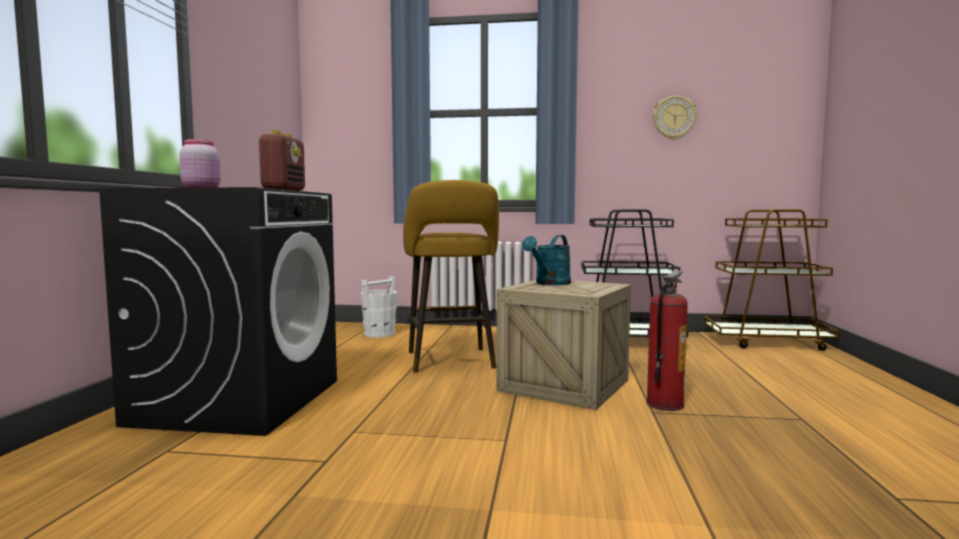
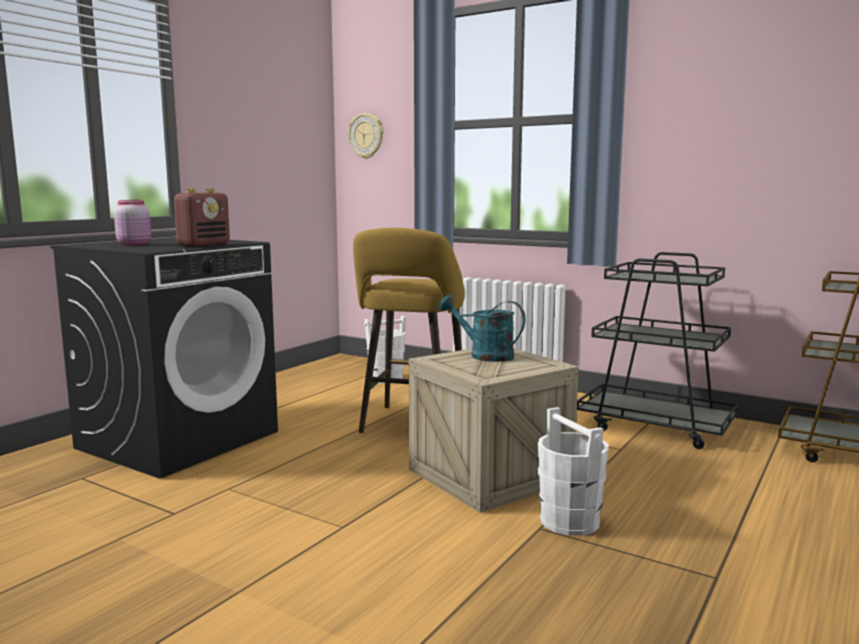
camera: 25 degrees right, 5 degrees up
turquoise watering can [522,235,571,285] -> turquoise watering can turned 60 degrees clockwise [439,295,525,362]
fire extinguisher [646,270,688,411] -> white bucket [538,407,609,536]
wall clock [653,96,697,140] -> wall clock moved to [348,113,383,159]

